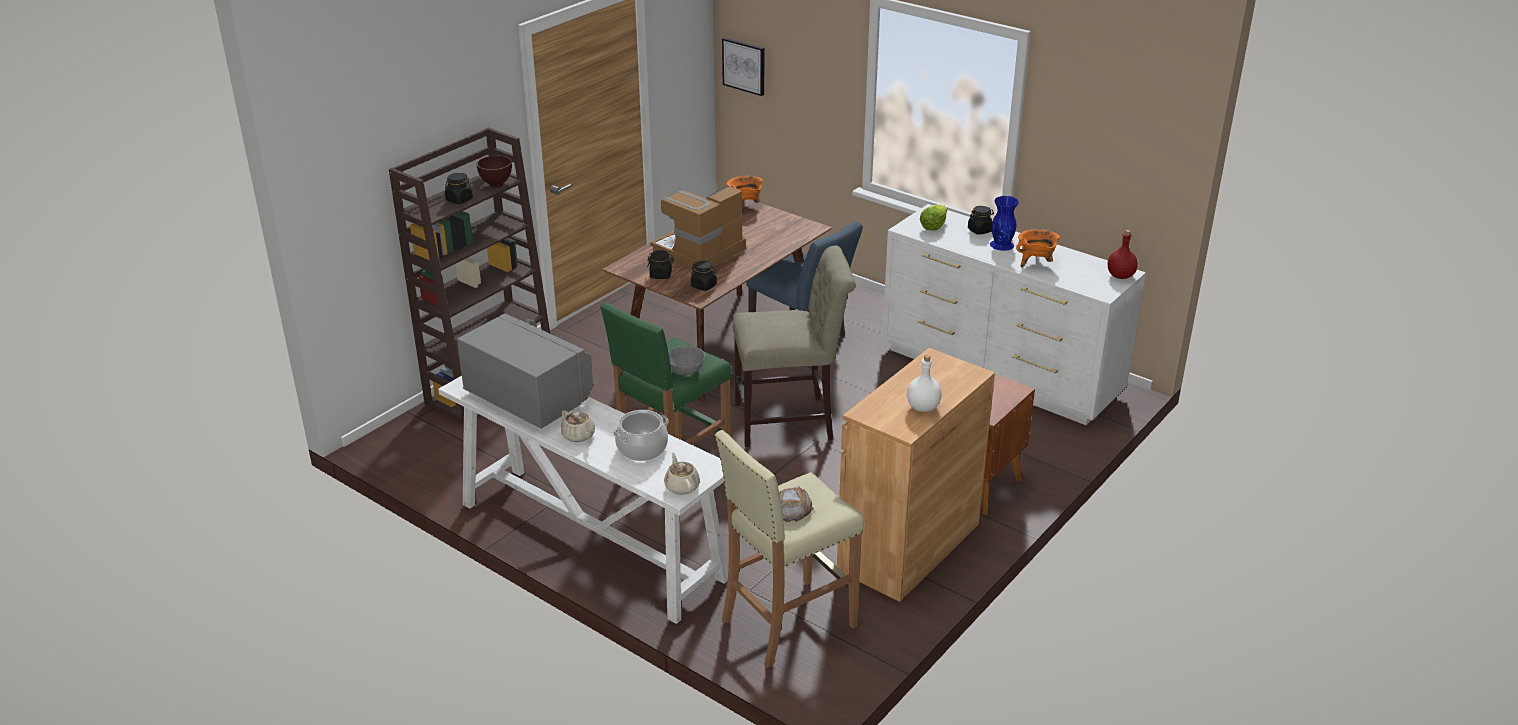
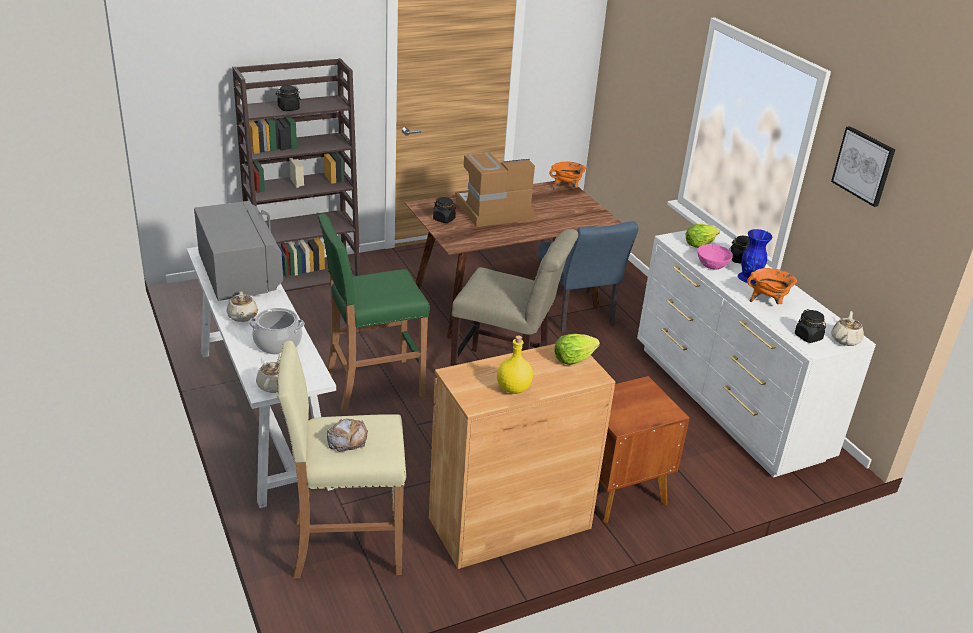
camera: 25 degrees right, 0 degrees up
brown bowl [476,155,512,188] -> none
grey bowl [668,346,705,375] -> none
black jar [691,261,717,291] -> black jar moved to [795,309,826,343]
picture [722,38,764,96] -> picture moved to [831,126,895,207]
white bottle [907,355,942,412] -> yellow bottle [497,335,533,394]
red bottle [1108,230,1138,279] -> beige teapot [831,311,864,346]
none -> lettuce [554,334,600,365]
none -> pink bowl [697,244,733,270]

